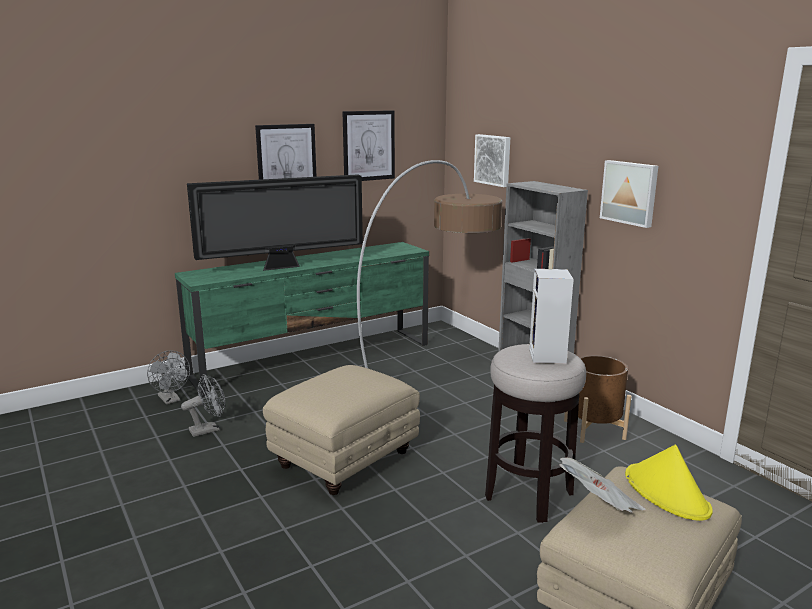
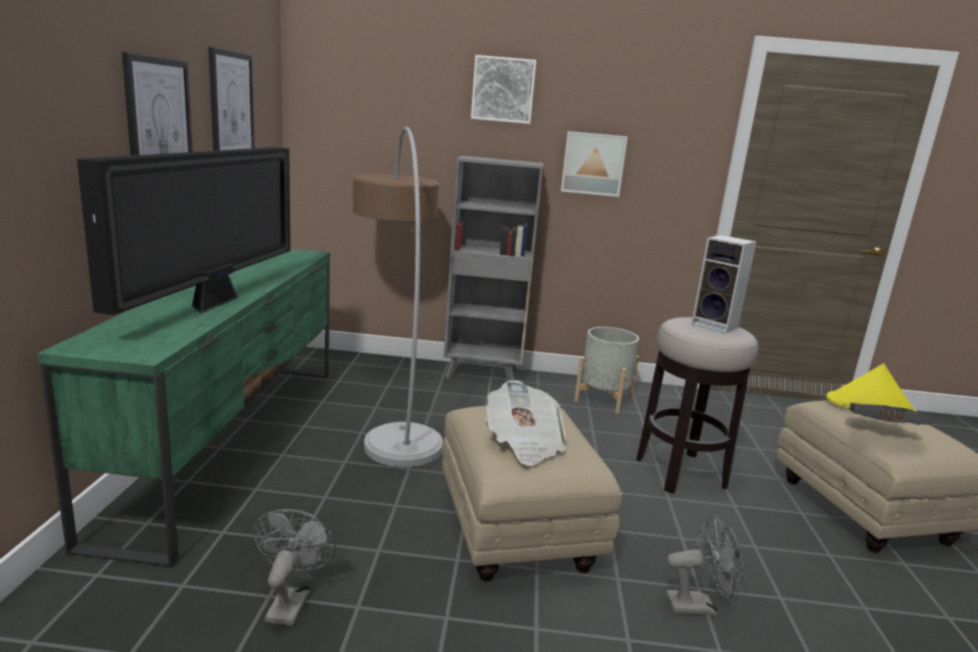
camera: 55 degrees left, 0 degrees up
grey fan [147,350,190,404] -> grey fan moved to [666,515,744,616]
picture [474,134,510,187] -> picture moved to [471,55,536,124]
brown planter [564,355,631,443] -> grey planter [574,327,639,414]
none -> newspaper [485,380,566,466]

